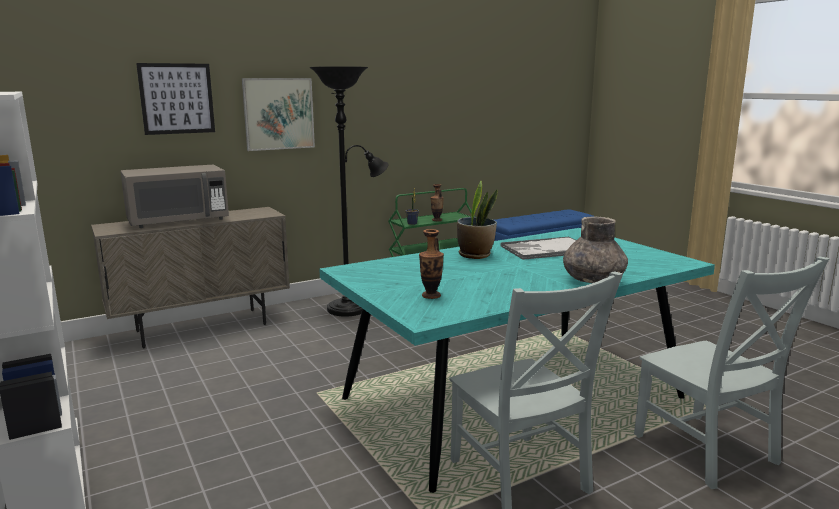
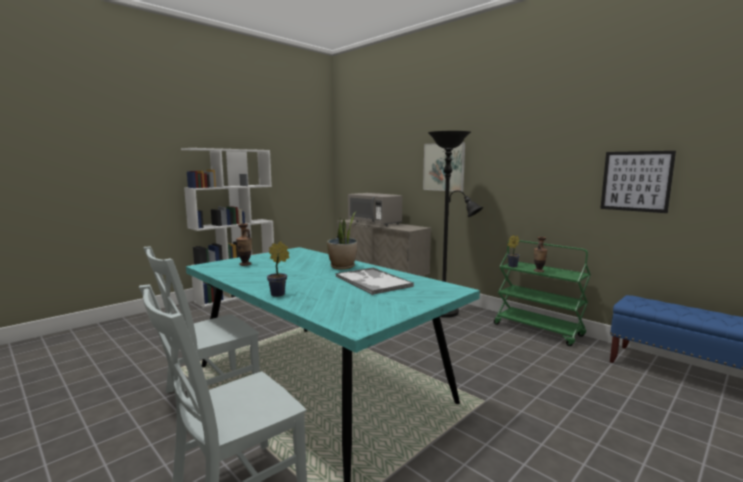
camera: 75 degrees right, 5 degrees down
picture [136,63,215,135] -> picture moved to [600,151,676,213]
grey vase [563,216,628,283] -> potted plant [267,241,289,297]

